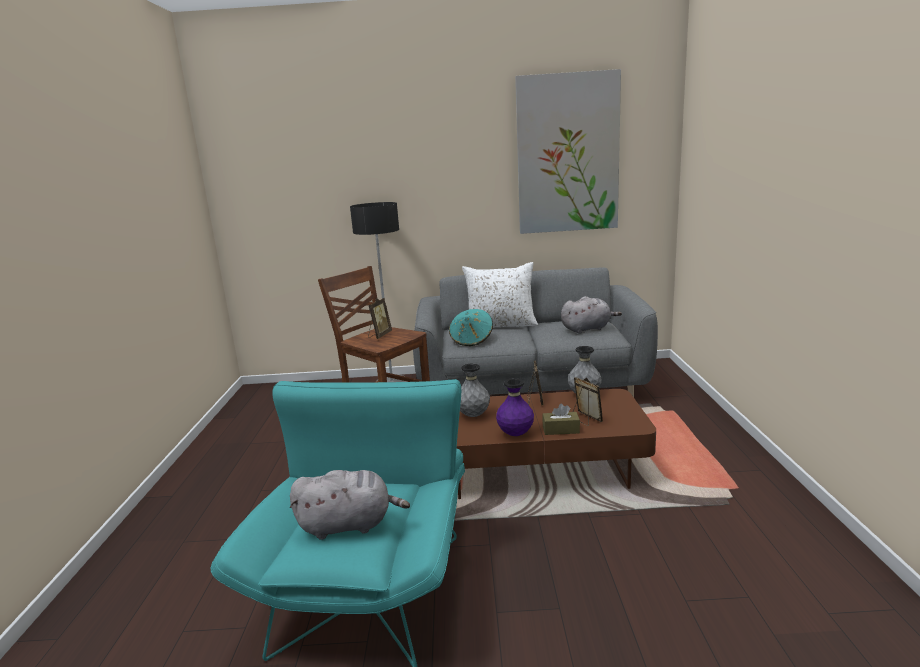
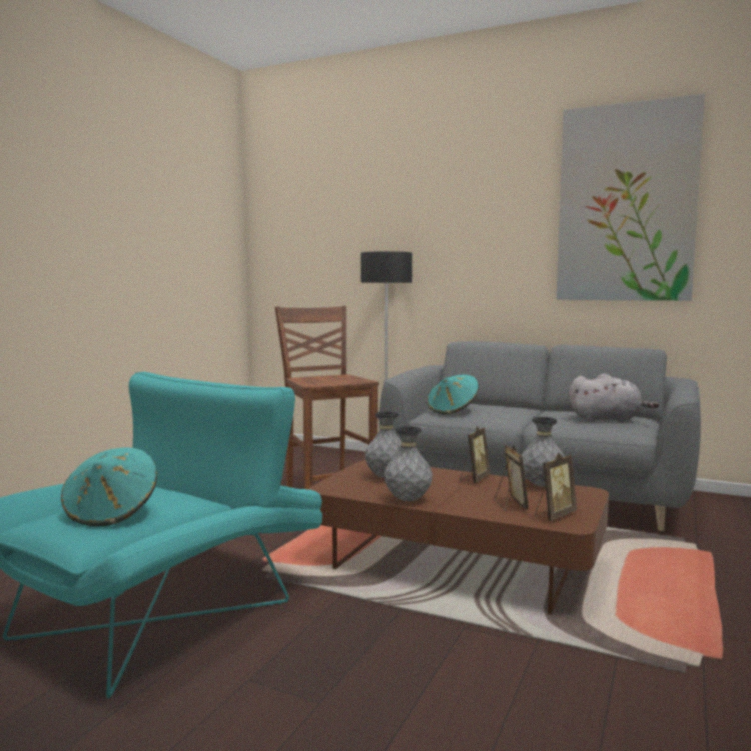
camera: 25 degrees right, 10 degrees down
grey plush toy [290,470,410,540] -> turquoise hat [61,447,157,526]
picture frame [368,297,392,339] -> picture frame moved to [535,453,577,521]
white pillow [462,262,538,328] -> none
purple vase [496,378,534,436] -> grey vase [384,426,433,501]
brown tissue box [542,404,580,435] -> none

